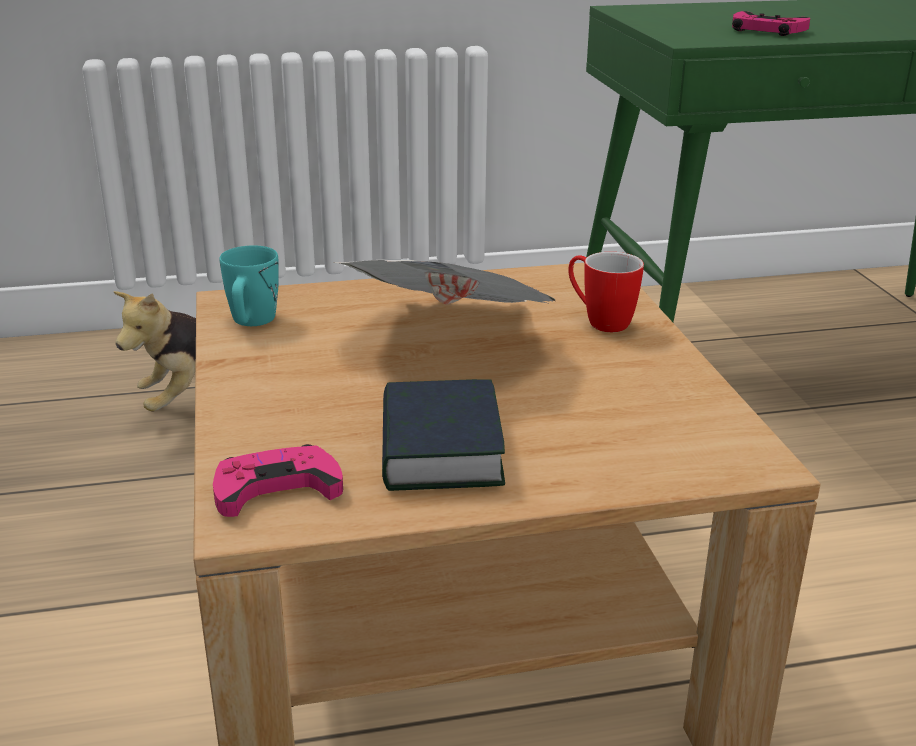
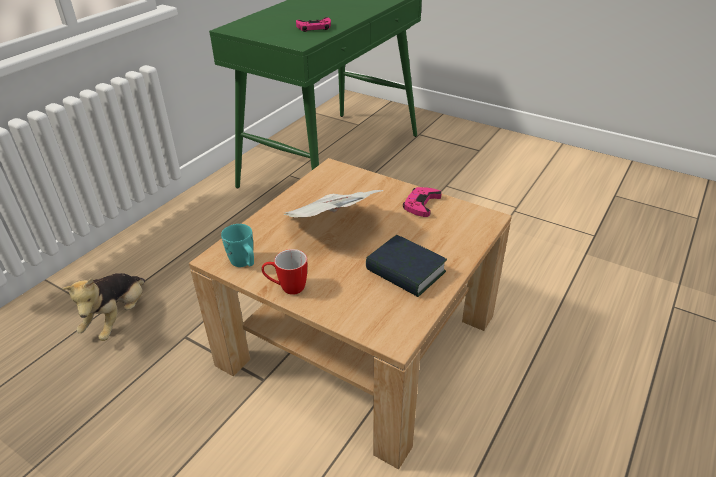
camera: 45 degrees left, 10 degrees up
pink game controller [213,444,343,517] -> pink game controller moved to [403,187,442,217]
mug [568,252,644,332] -> mug moved to [262,249,307,295]

